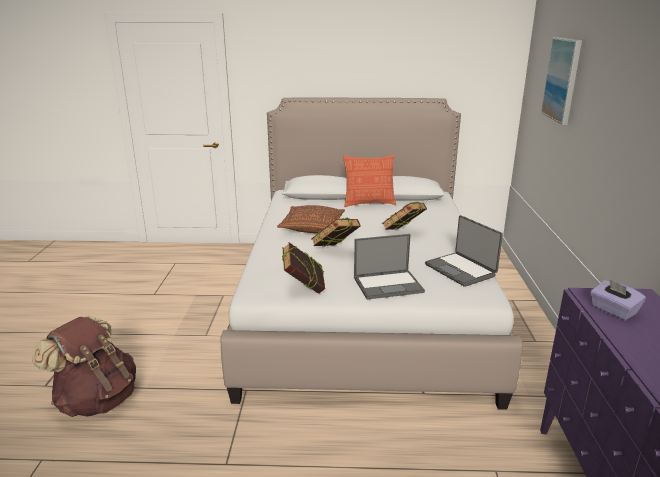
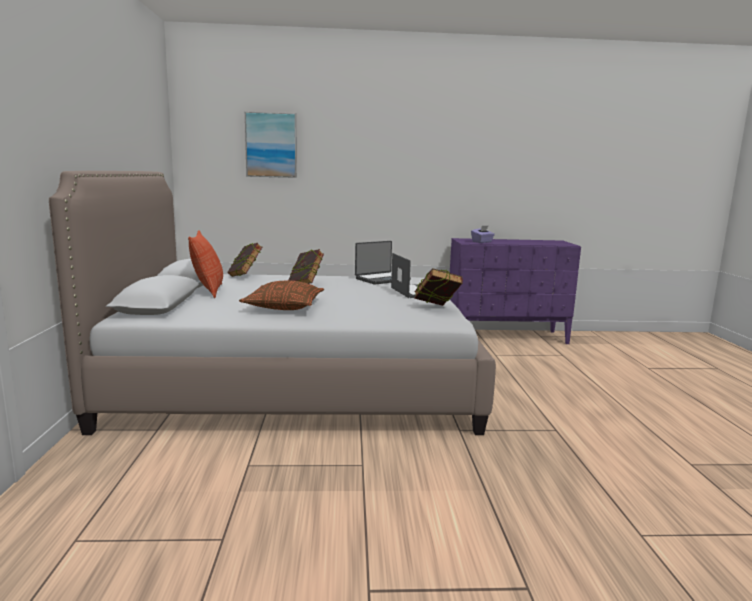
camera: 95 degrees left, 10 degrees down
brown backpack [32,316,136,417] -> none
book [312,217,361,247] -> book moved to [227,243,262,277]

